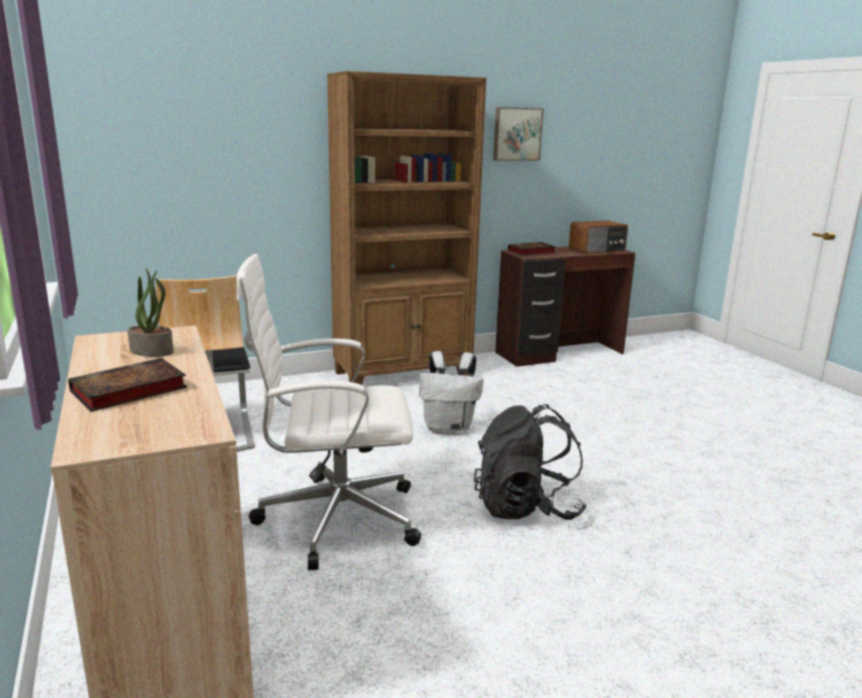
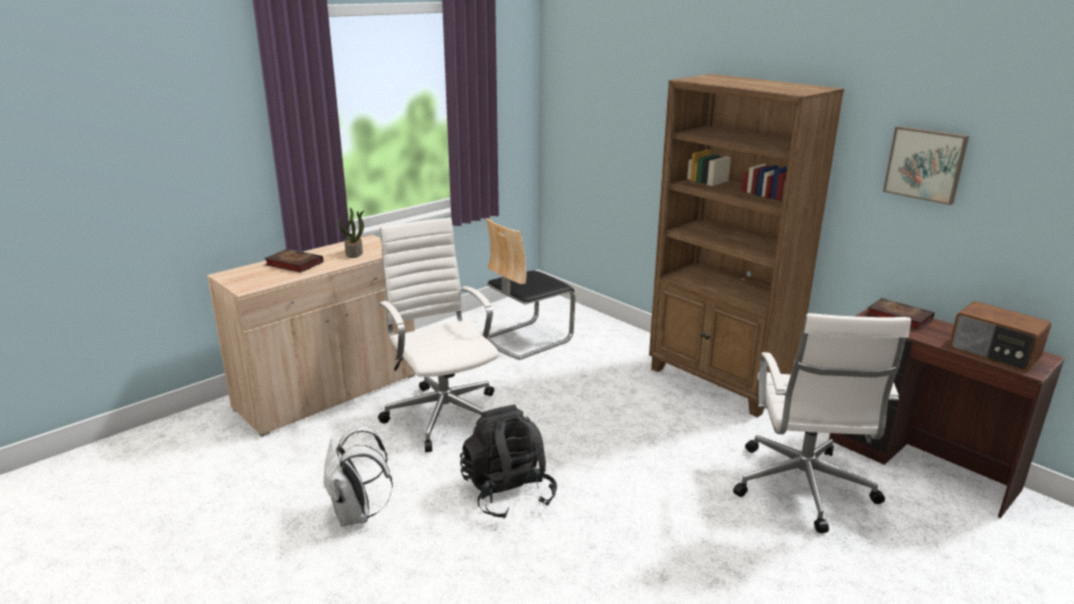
camera: 70 degrees right, 5 degrees up
white backpack [419,351,484,435] -> white backpack moved to [323,427,393,527]
none -> white office chair [733,313,911,533]

